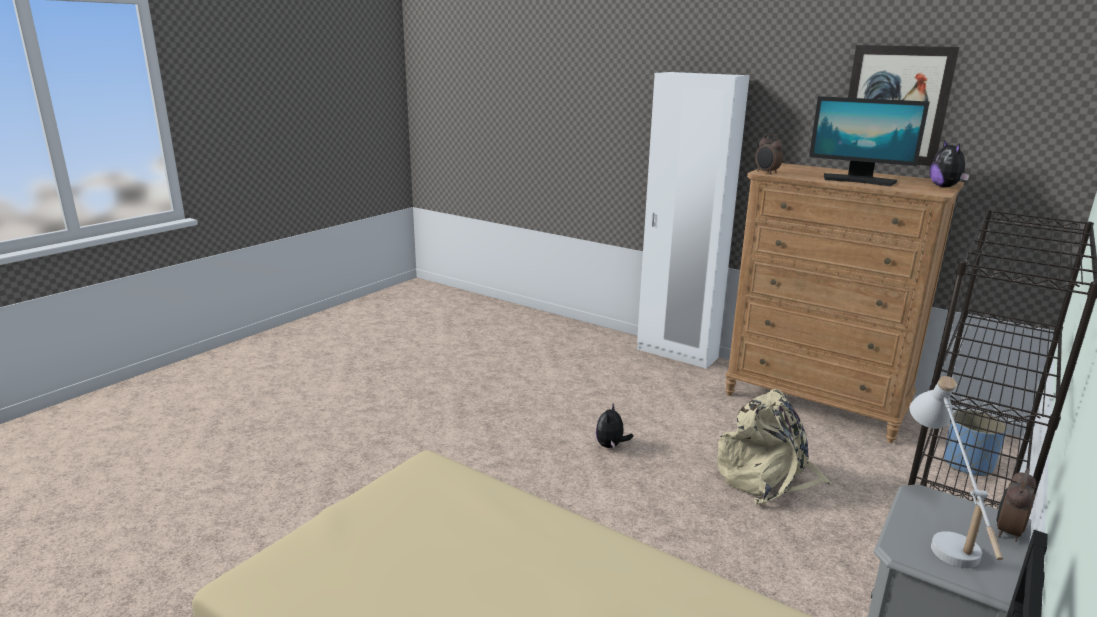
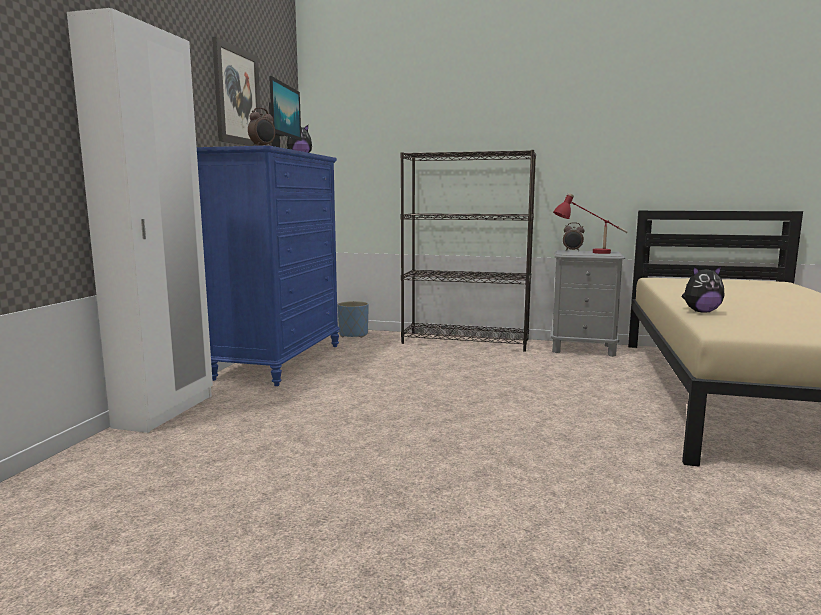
camera: 110 degrees left, 10 degrees down
plush toy [596,404,634,448] -> plush toy moved to [682,266,725,313]
beige backpack [717,389,833,505] -> none
brown dresser [725,163,964,443] -> blue dresser [197,146,340,386]
white table lamp [909,376,1003,568] -> red table lamp [553,193,628,254]

